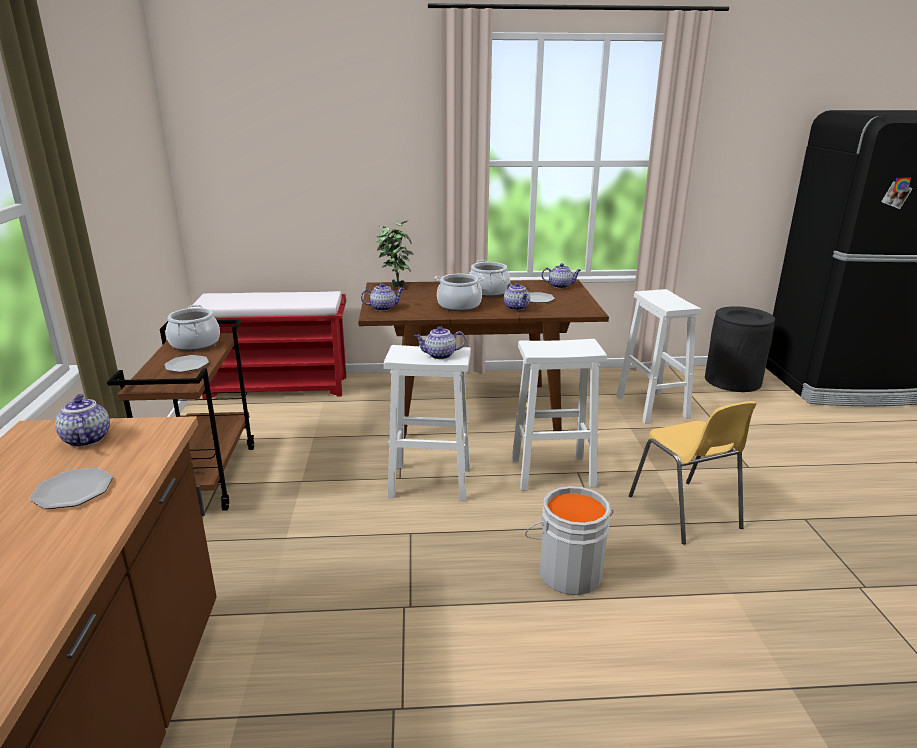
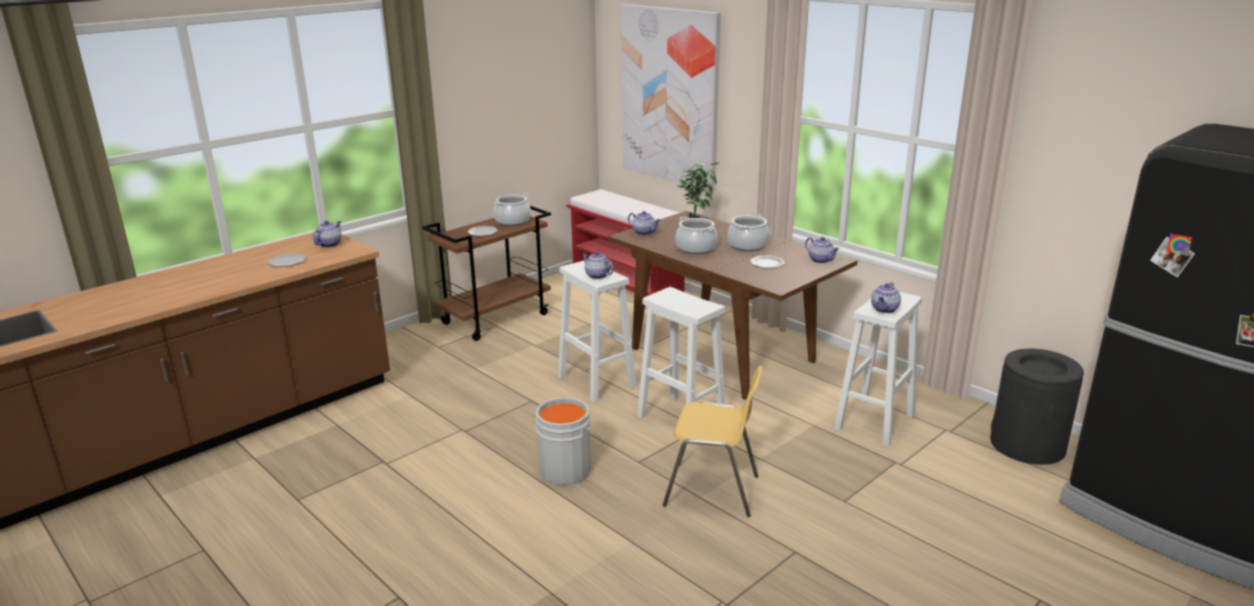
camera: 50 degrees right, 0 degrees up
teapot [504,283,530,310] -> teapot moved to [871,282,901,313]
yellow chair [629,401,757,544] -> yellow chair turned 105 degrees counterclockwise [663,366,762,517]
none -> picture [621,4,721,191]

